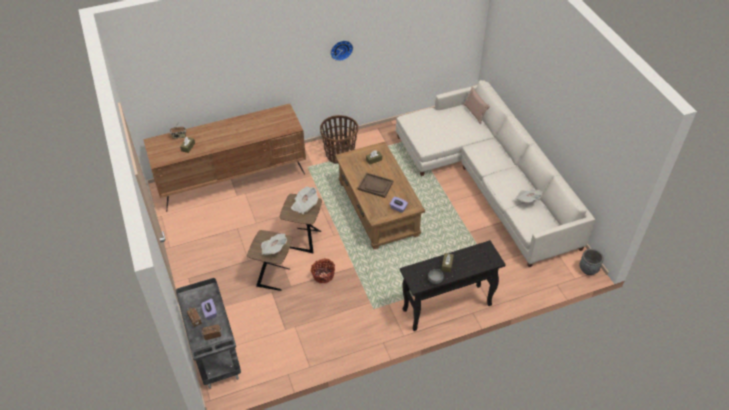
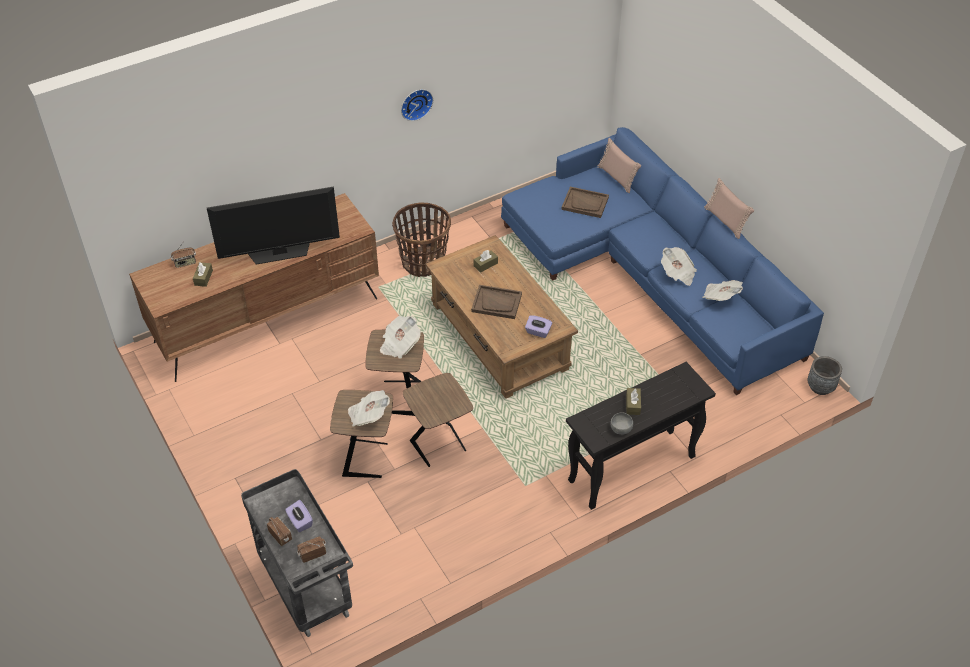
camera: 10 degrees left, 0 degrees up
basket [310,258,335,283] -> brown side table [402,373,473,467]
white sofa [396,80,595,267] -> blue sofa [501,127,824,395]
none -> television [207,186,340,265]
none -> brown tray [562,187,609,218]
none -> newspaper [661,247,697,286]
none -> beige pillow [704,178,754,239]

